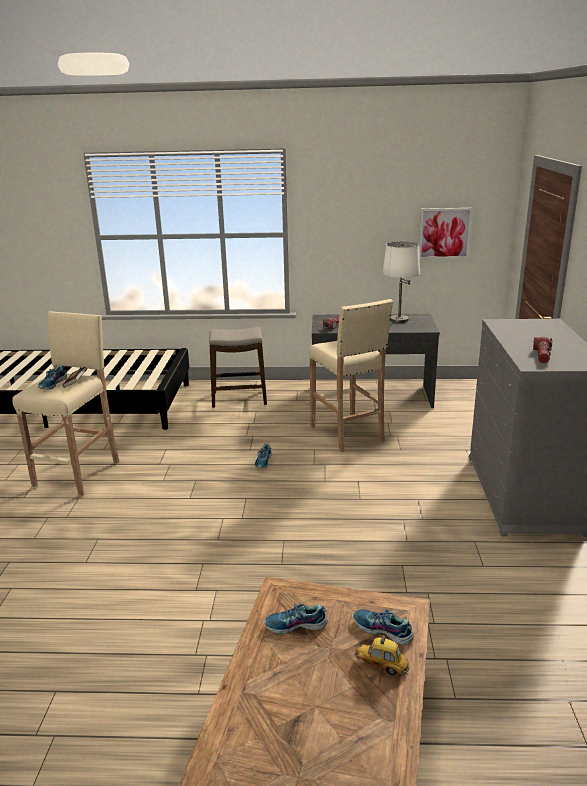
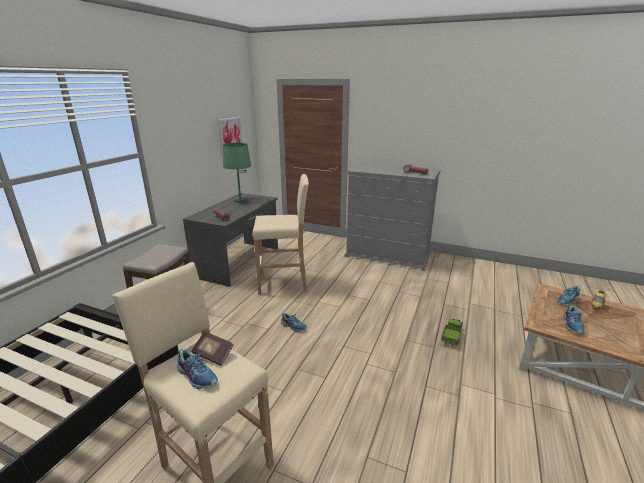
camera: 70 degrees left, 0 degrees up
white table lamp [382,241,420,323] -> green table lamp [223,143,251,203]
none -> toy truck [441,319,463,345]

